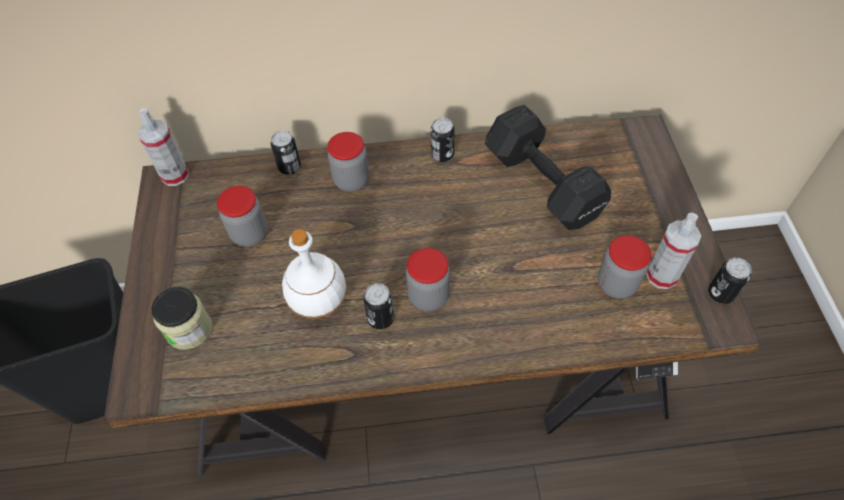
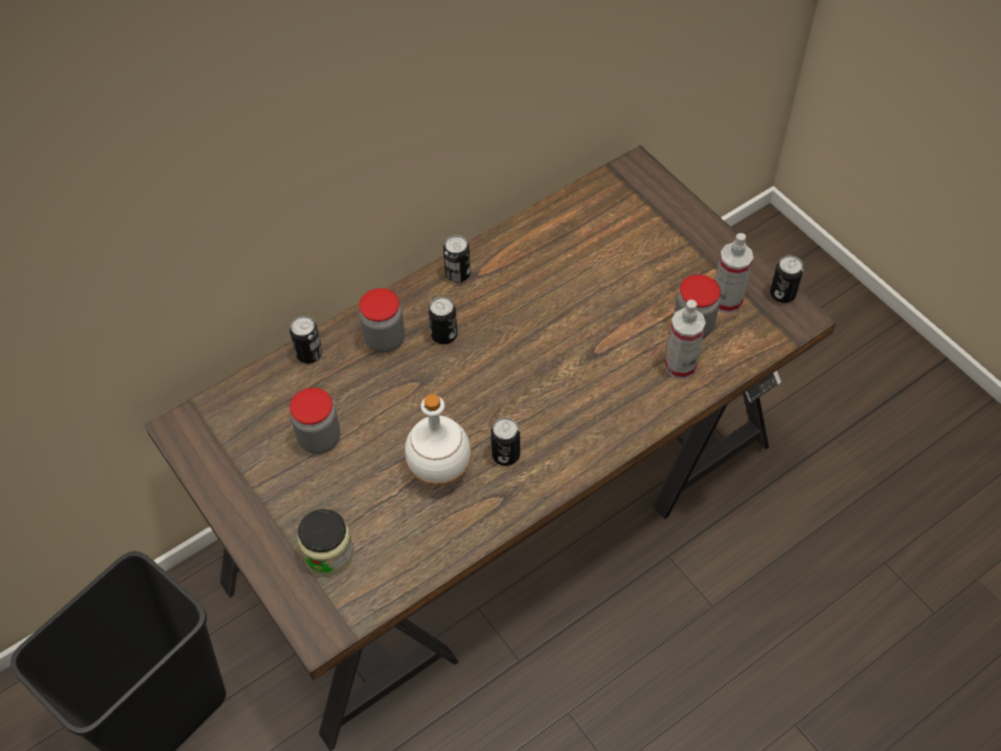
camera: 30 degrees left, 0 degrees up
spray bottle [138,108,189,186] -> spray bottle moved to [664,300,706,379]
jar [406,248,450,311] -> none
black dumbbell [485,105,611,230] -> none
none -> can [428,297,457,344]

